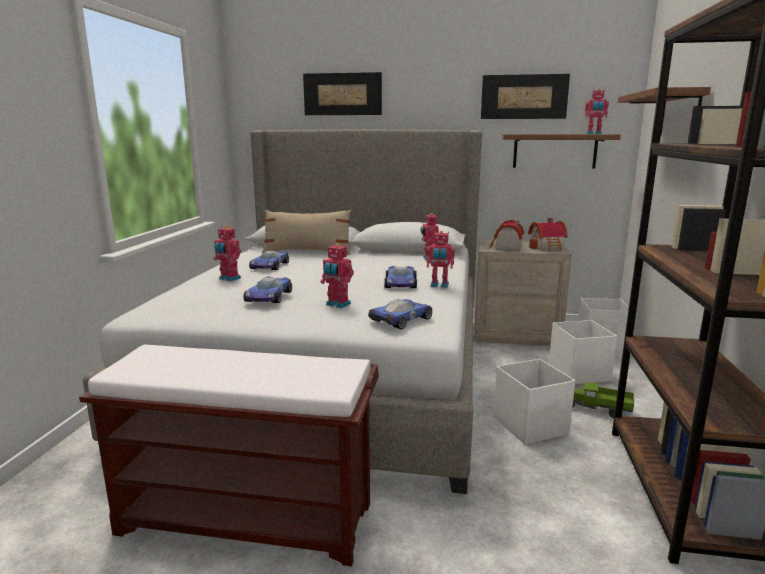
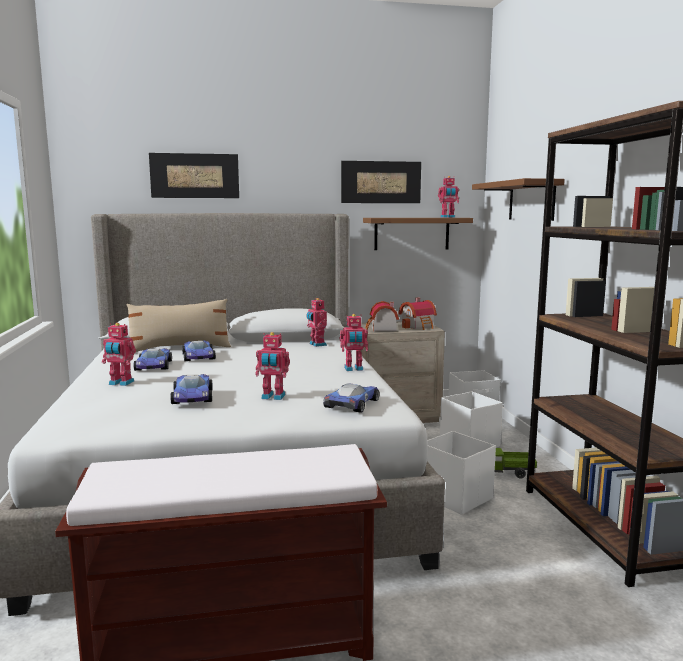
camera: 20 degrees left, 5 degrees down
toy car [384,266,417,288] -> toy car moved to [182,340,216,361]

